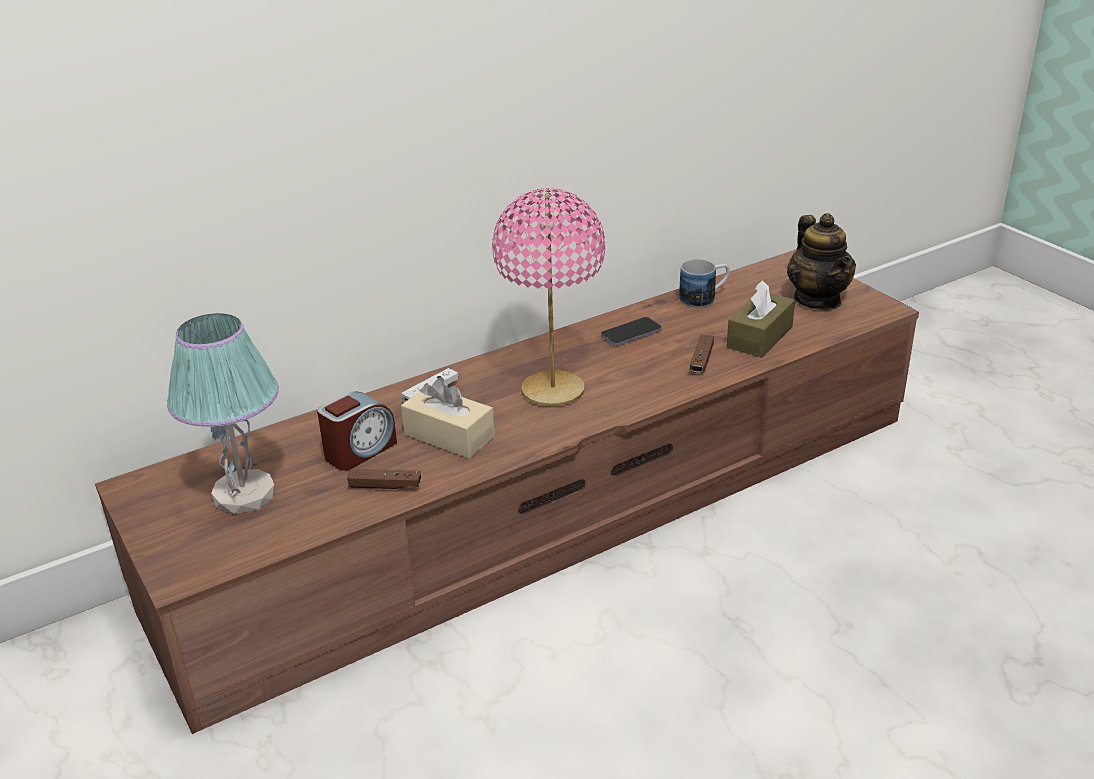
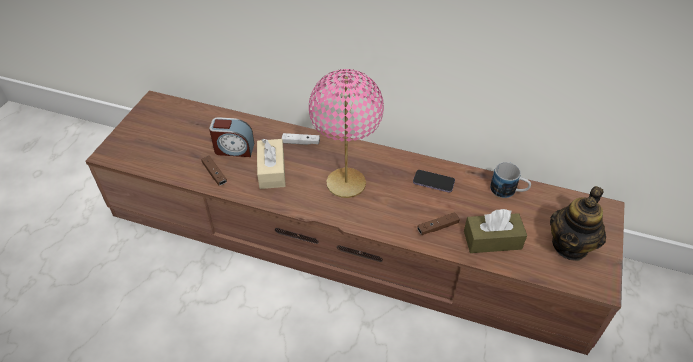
camera: 50 degrees right, 15 degrees up
table lamp [167,313,279,514] -> none

